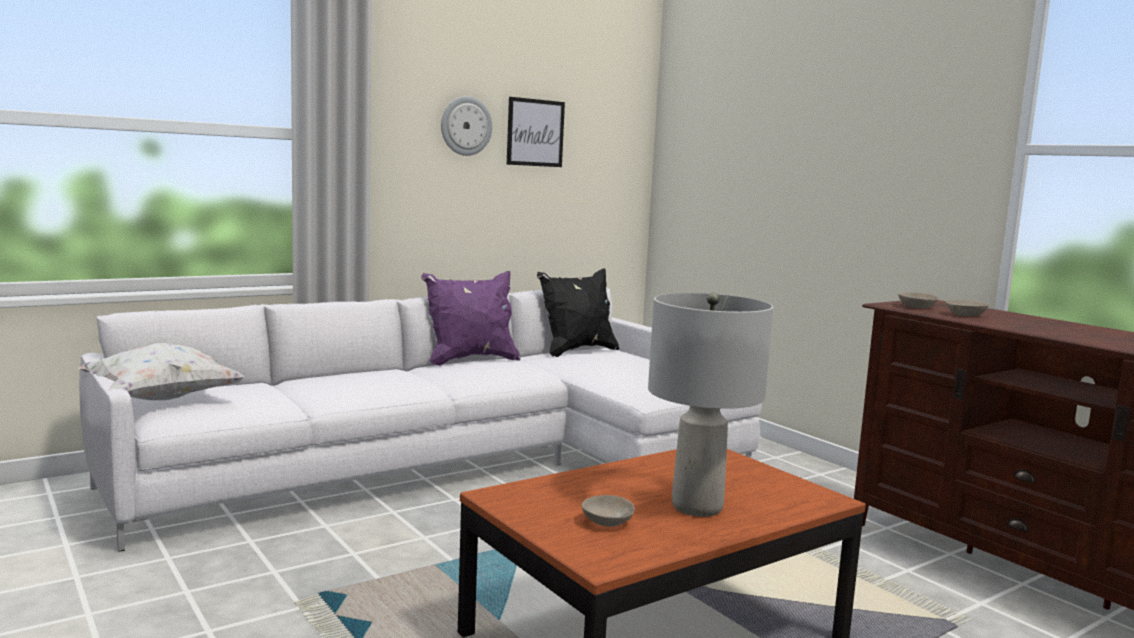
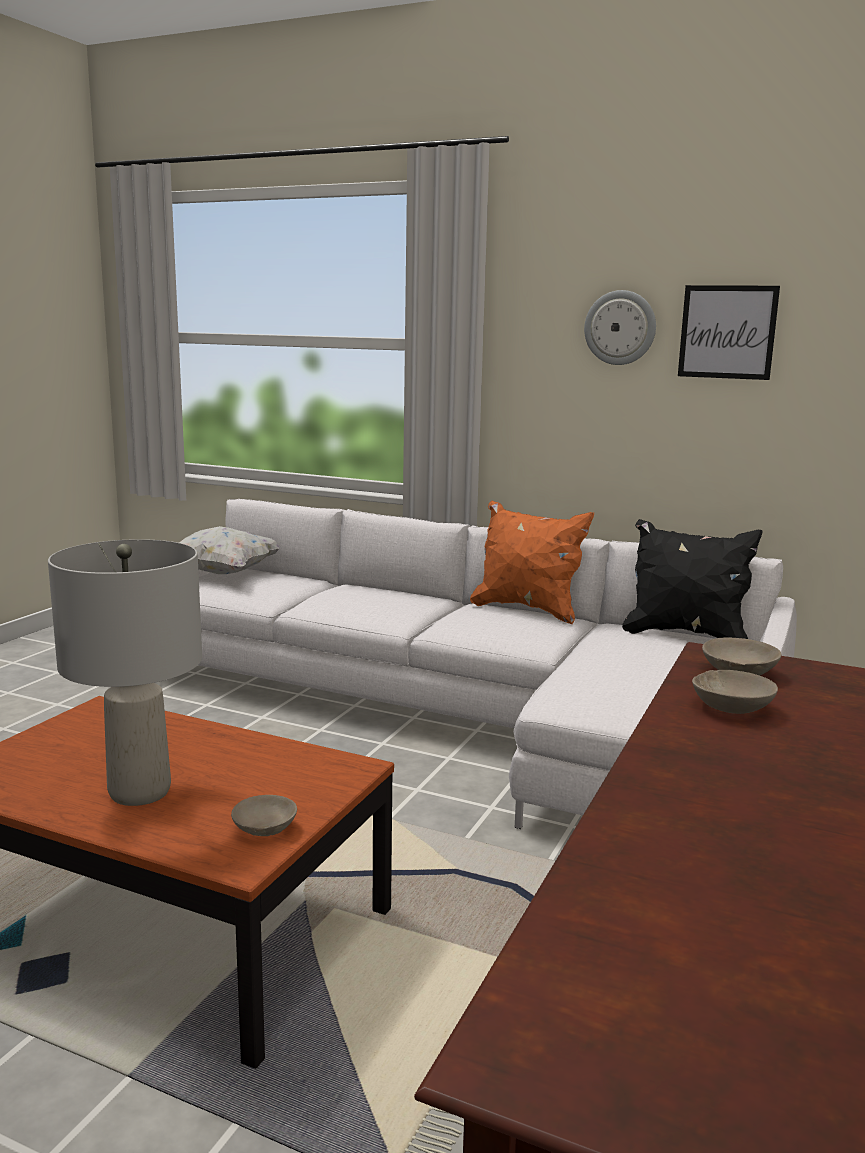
camera: 60 degrees right, 5 degrees up
purple pillow [421,271,521,366] -> orange pillow [470,500,594,624]
beige bowl [582,495,635,527] -> beige bowl moved to [231,795,297,836]

